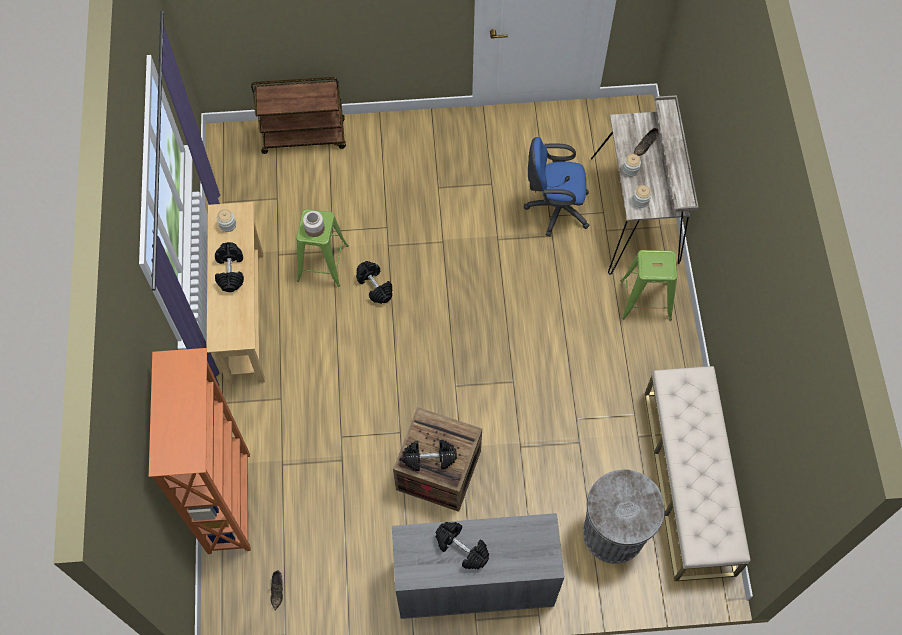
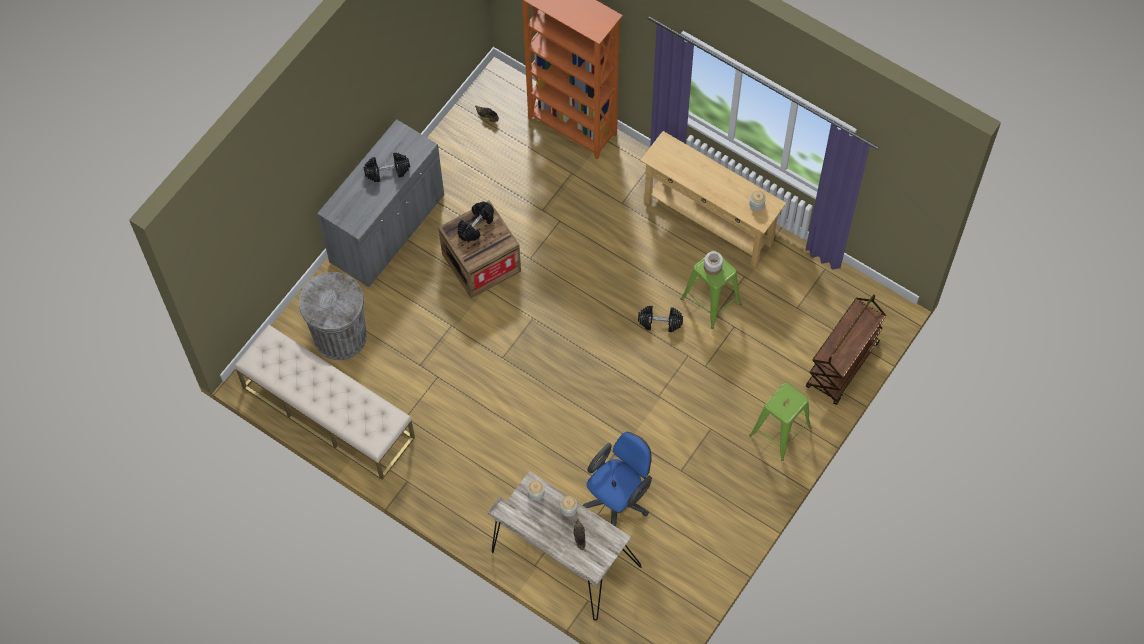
camera: 130 degrees right, 0 degrees up
black dumbbell [215,242,244,292] -> none
green stool [621,250,677,321] -> green stool moved to [749,383,812,461]

